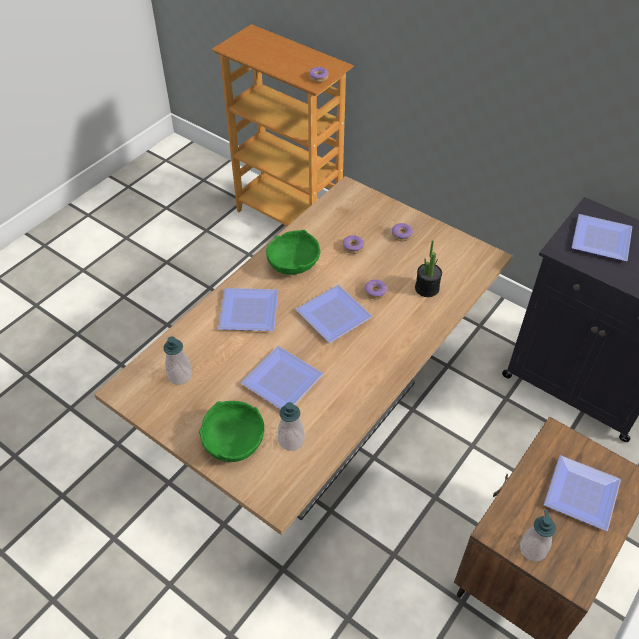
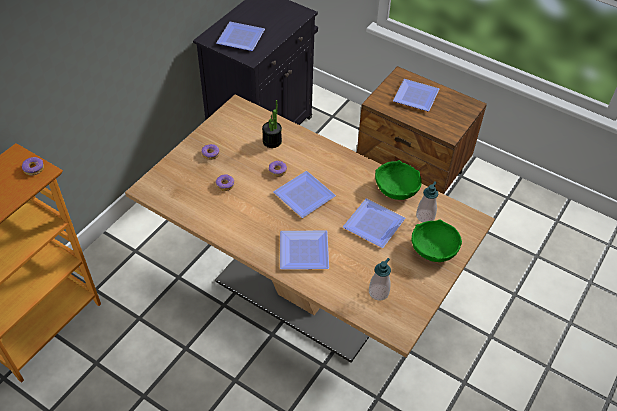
camera: 95 degrees left, 0 degrees up
green bowl [266,230,321,275] -> green bowl moved to [375,160,422,200]
soap dispenser [520,509,556,562] -> none

